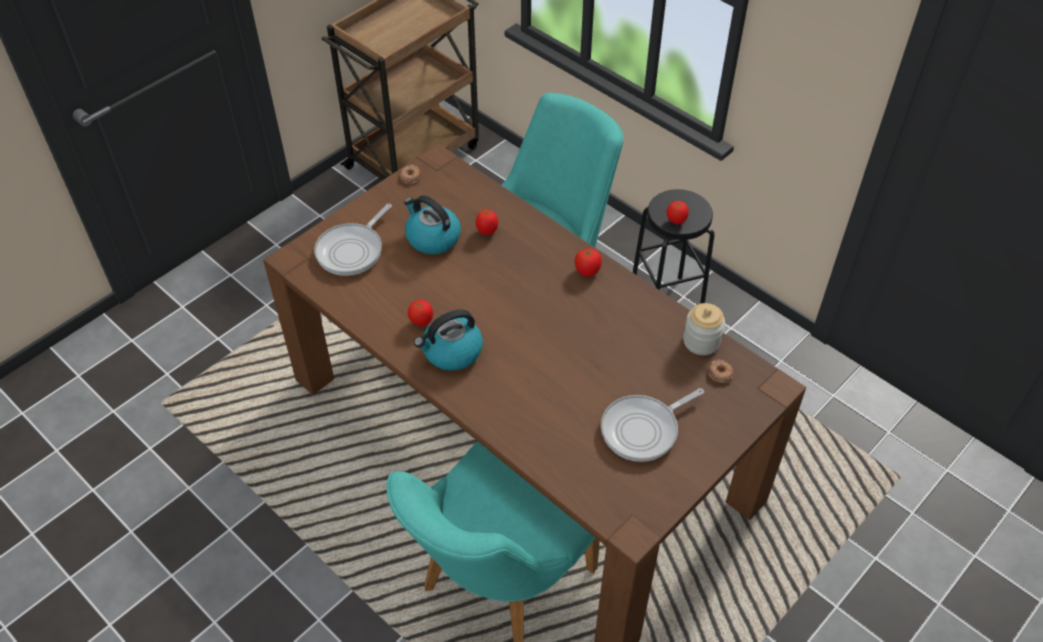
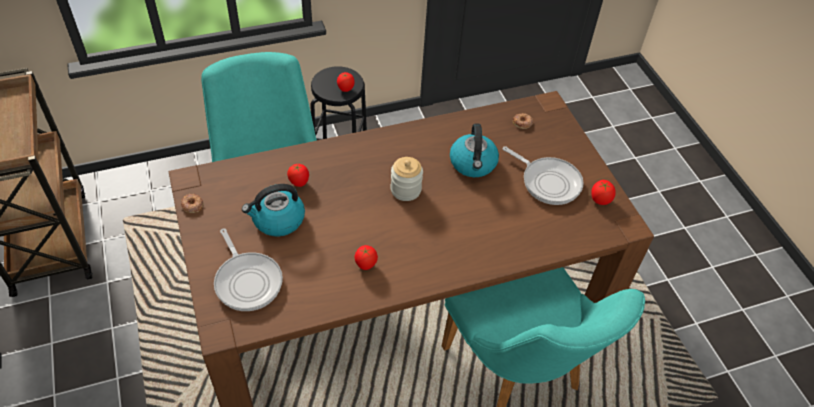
camera: 65 degrees left, 0 degrees up
kettle [414,309,483,371] -> kettle moved to [450,124,499,177]
tomato [575,248,602,277] -> tomato moved to [591,180,616,205]
frying pan [601,388,704,462] -> frying pan turned 45 degrees counterclockwise [503,146,584,205]
jar [683,303,725,355] -> jar moved to [390,157,423,201]

